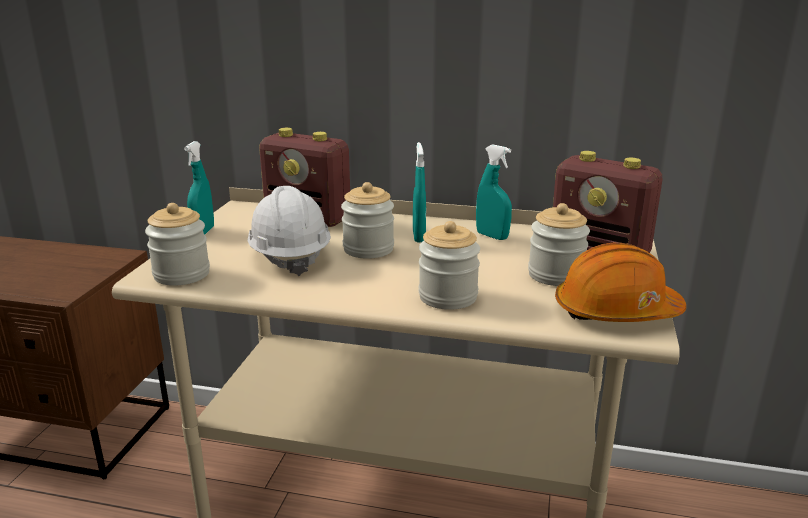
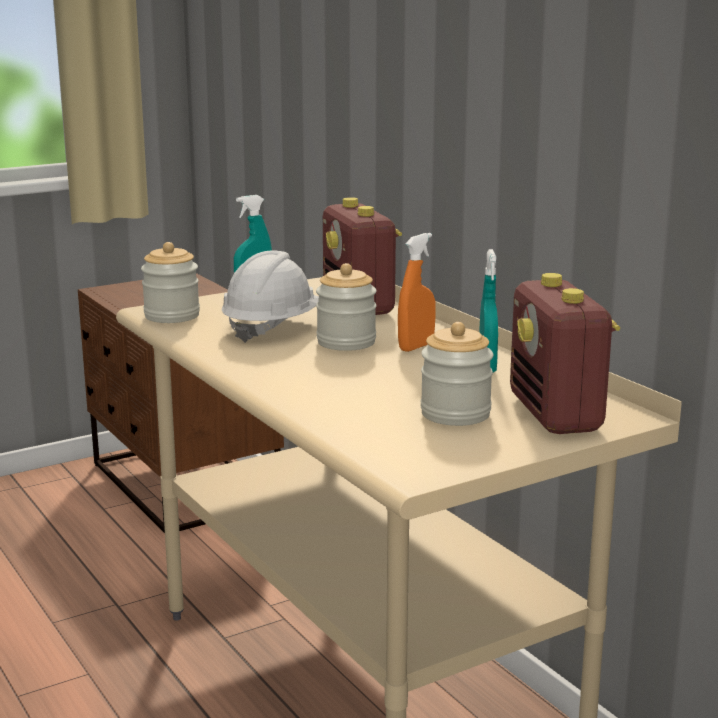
camera: 45 degrees right, 5 degrees down
turquoise spray bottle [413,142,426,242] -> orange spray bottle [398,233,436,352]
jar [419,221,480,310] -> none
orange hard hat [555,243,686,322] -> none

